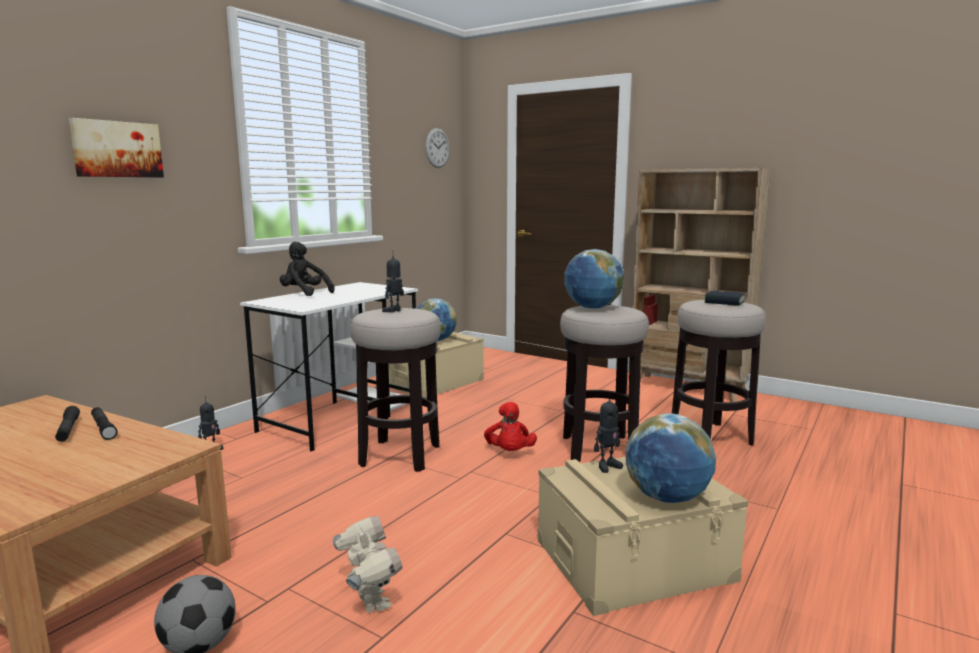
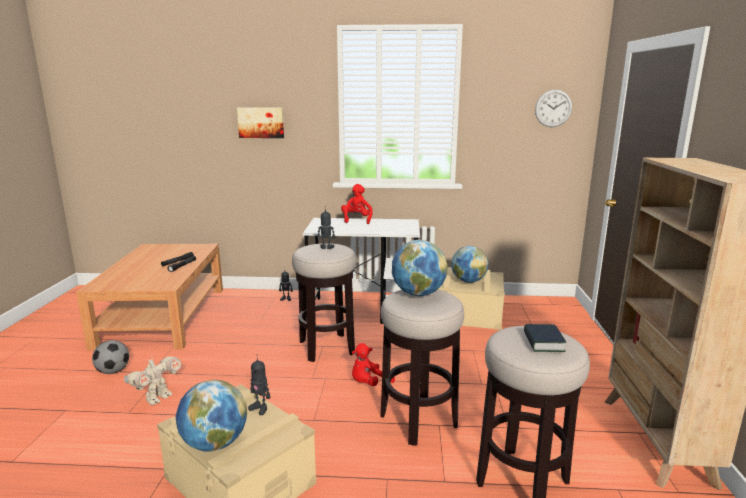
camera: 60 degrees right, 5 degrees up
black plush toy [280,242,335,296] -> red plush toy [341,184,373,224]

